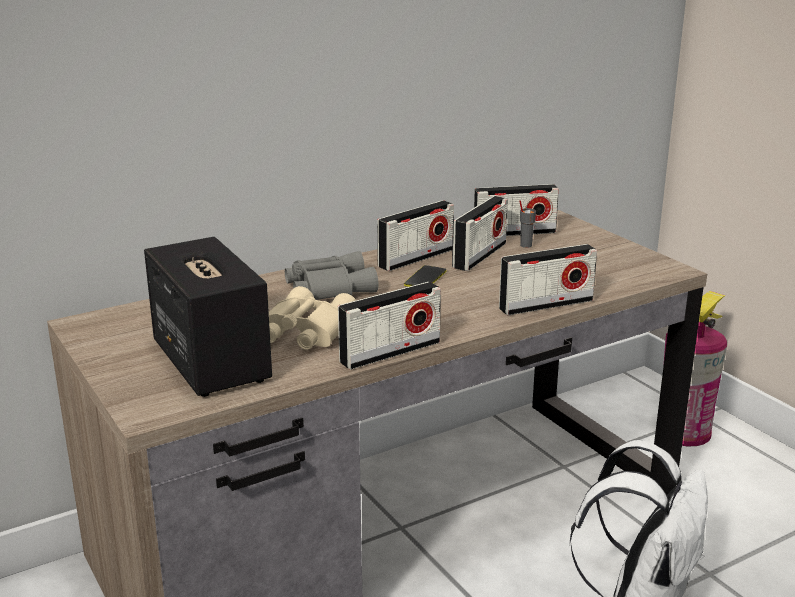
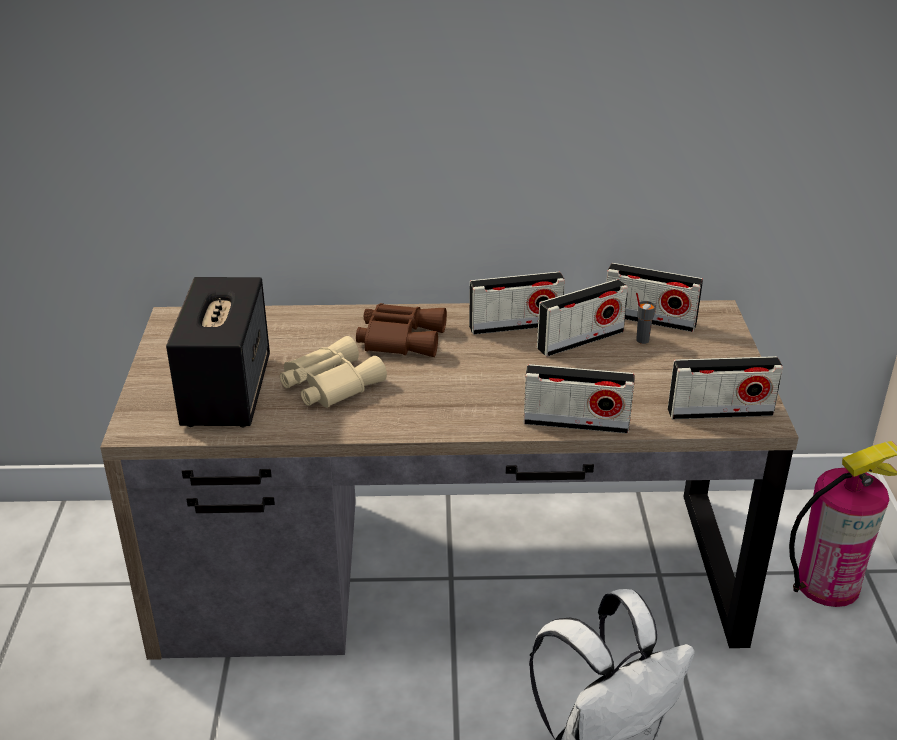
camera: 30 degrees right, 10 degrees up
grey binoculars [285,251,378,300] -> brown binoculars [356,303,447,357]
radio [338,282,441,370] -> radio moved to [668,356,783,419]
phone [404,265,446,287] -> none

